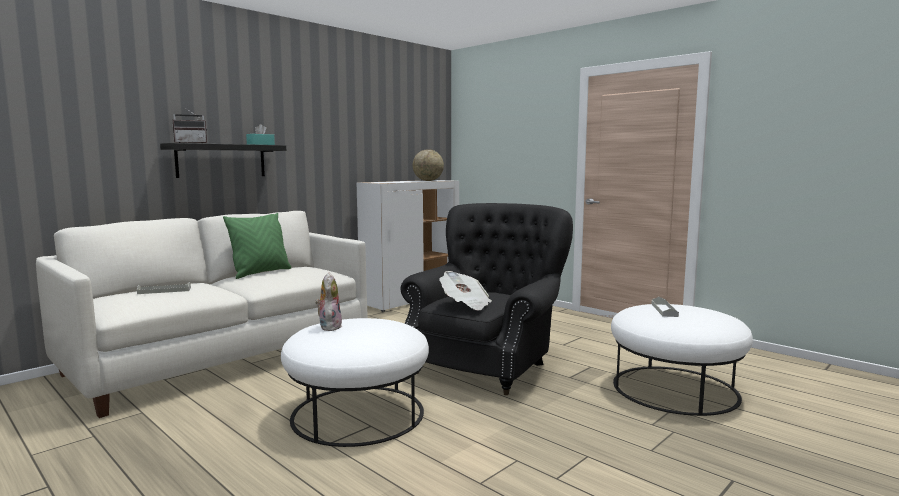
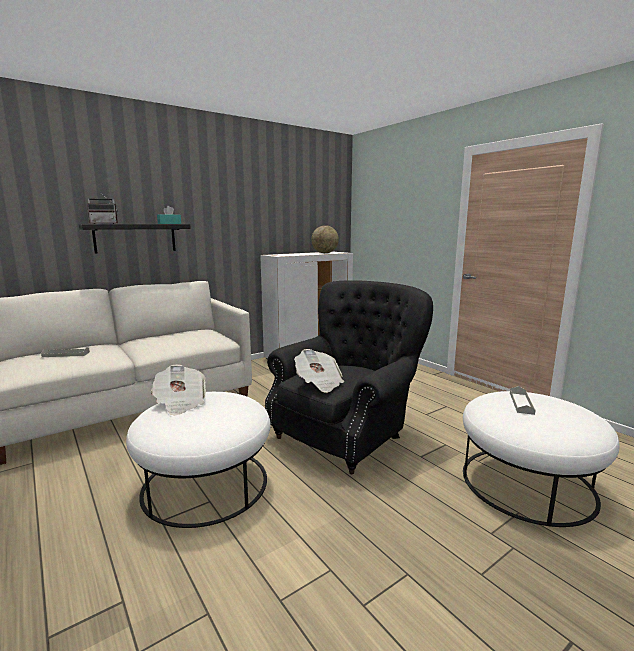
camera: 10 degrees right, 5 degrees up
green pillow [223,213,292,279] -> none
plush toy [315,272,342,331] -> newspaper [151,364,206,416]

